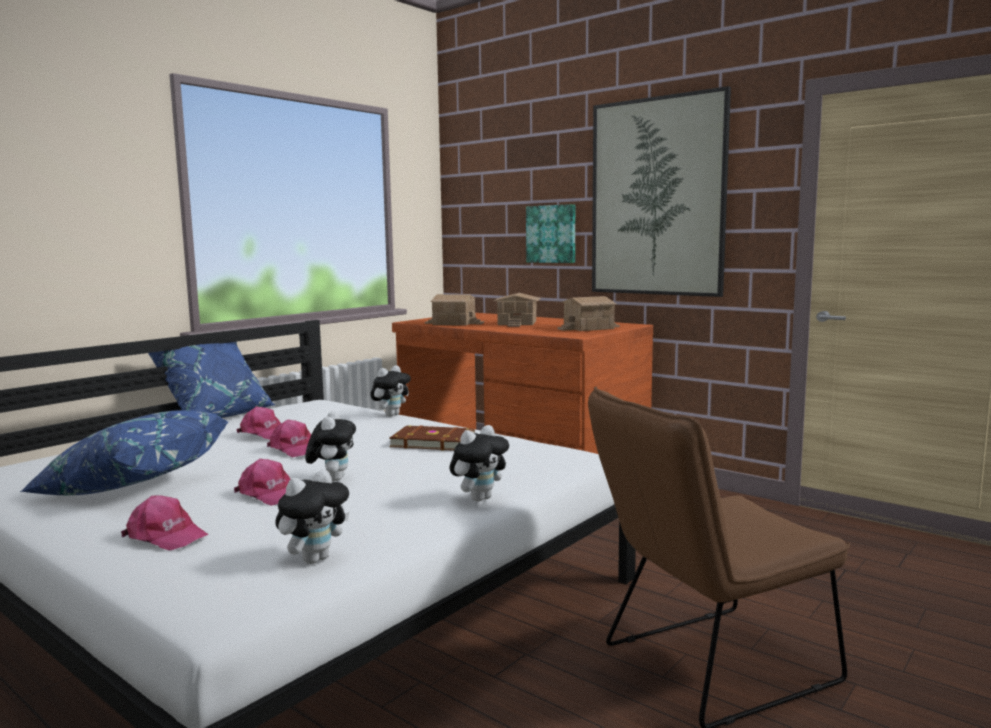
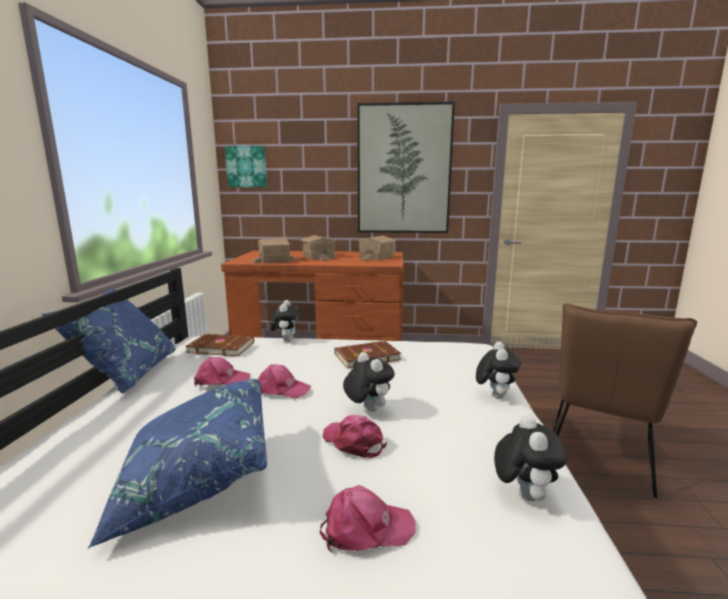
camera: 35 degrees left, 5 degrees up
pink cap [234,459,290,506] -> pink cap turned 135 degrees counterclockwise [323,415,387,458]
picture [526,204,575,263] -> picture moved to [225,146,267,187]
none -> brown book [185,334,254,356]

